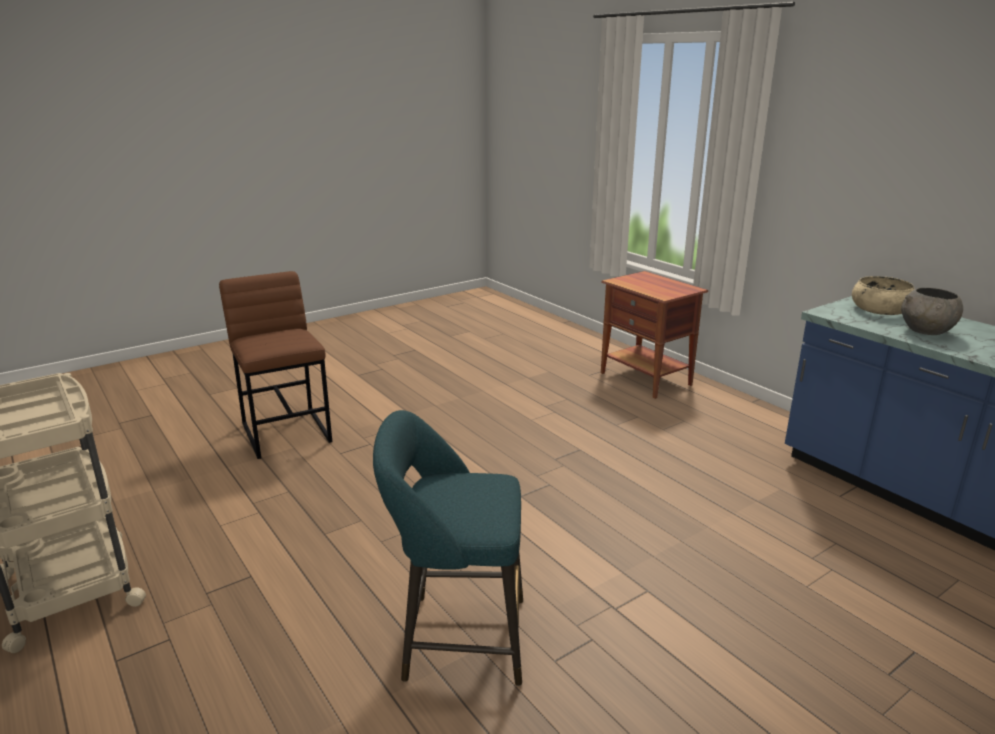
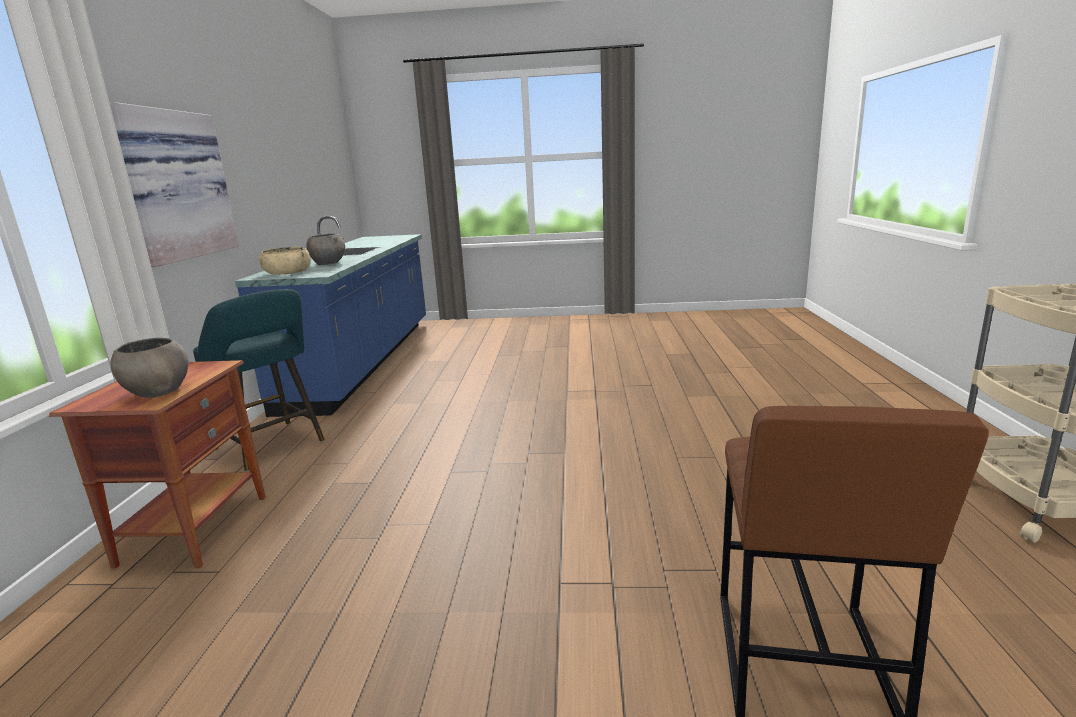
camera: 140 degrees left, 5 degrees down
turquoise stool [373,410,523,686] -> turquoise stool moved to [193,289,324,471]
none -> picture [109,102,239,267]
none -> grey bowl [110,338,189,398]

